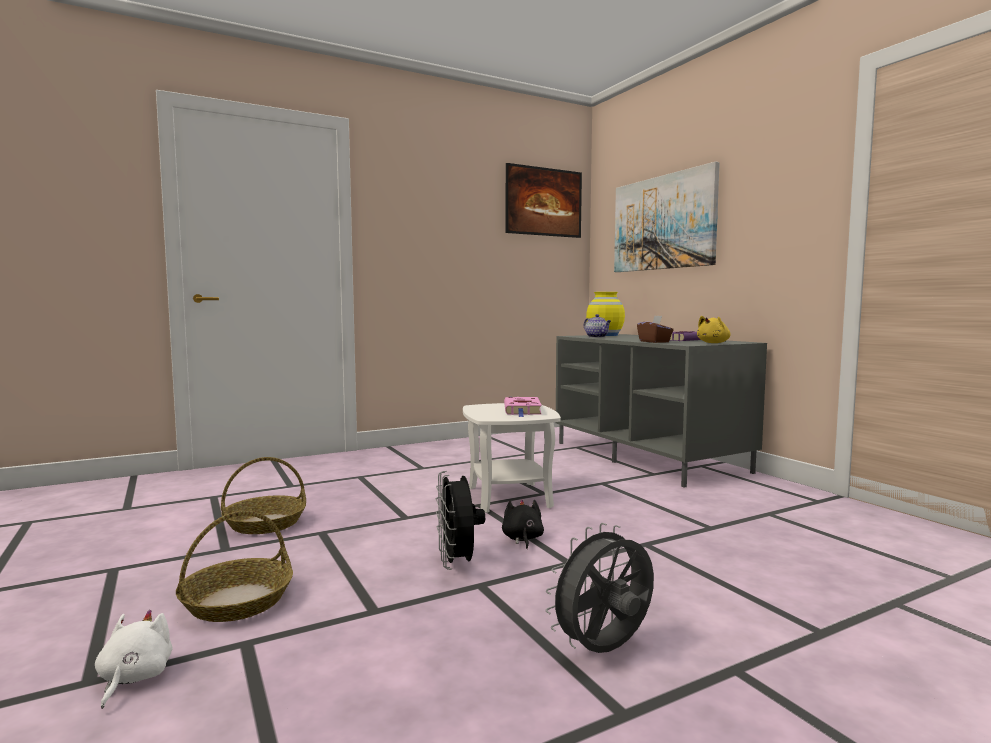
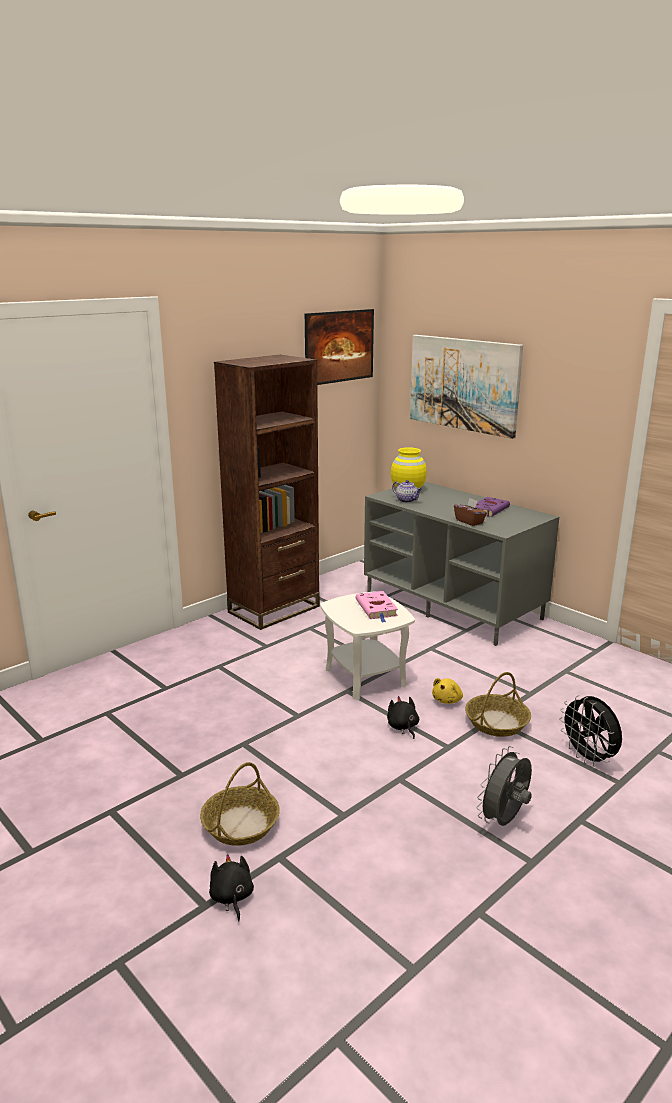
camera: 15 degrees left, 15 degrees up
white plush toy [95,610,173,709] -> black plush toy [209,854,254,921]
basket [221,457,306,534] -> basket moved to [465,672,531,737]
black fan [436,471,485,570] -> black fan moved to [559,695,622,767]
yellow plush toy [697,316,731,343] -> yellow plush toy moved to [432,678,463,704]
none -> brown bookcase [214,355,320,630]

